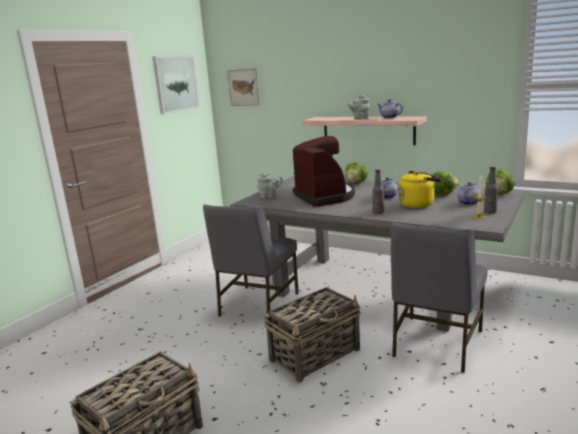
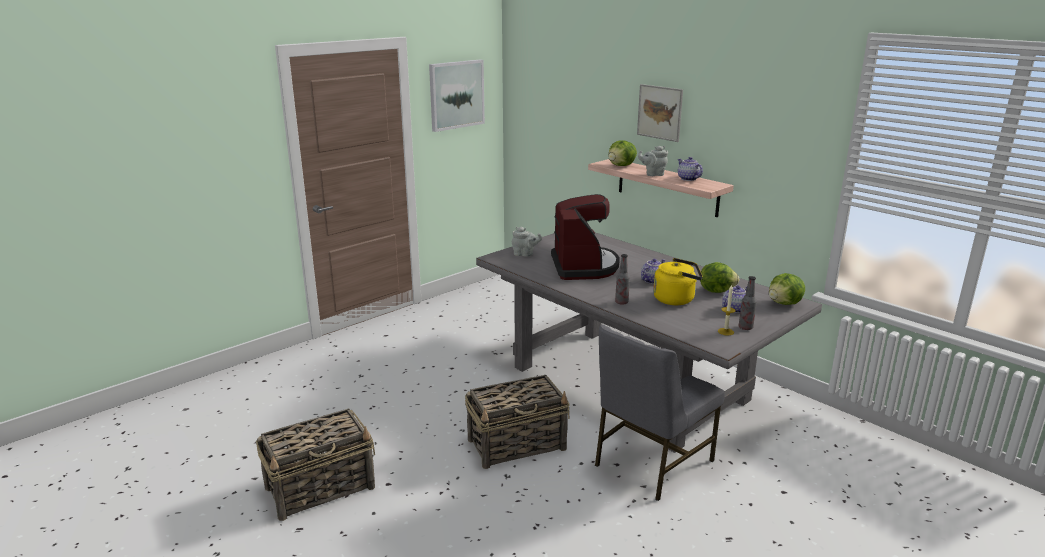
camera: 15 degrees right, 5 degrees up
grey chair [203,204,299,317] -> none
picture [227,68,260,106] -> picture moved to [637,84,683,142]
lettuce [345,162,368,184] -> lettuce moved to [608,140,637,166]

